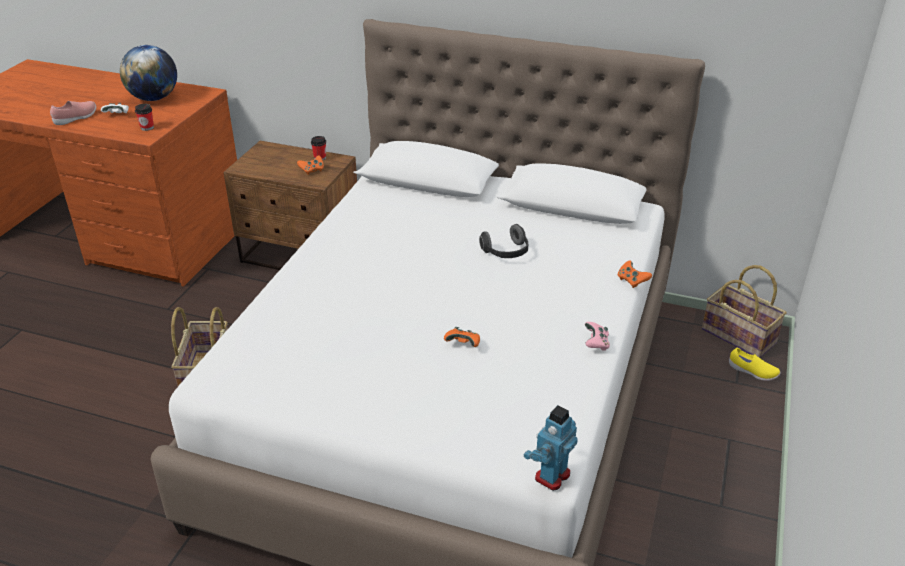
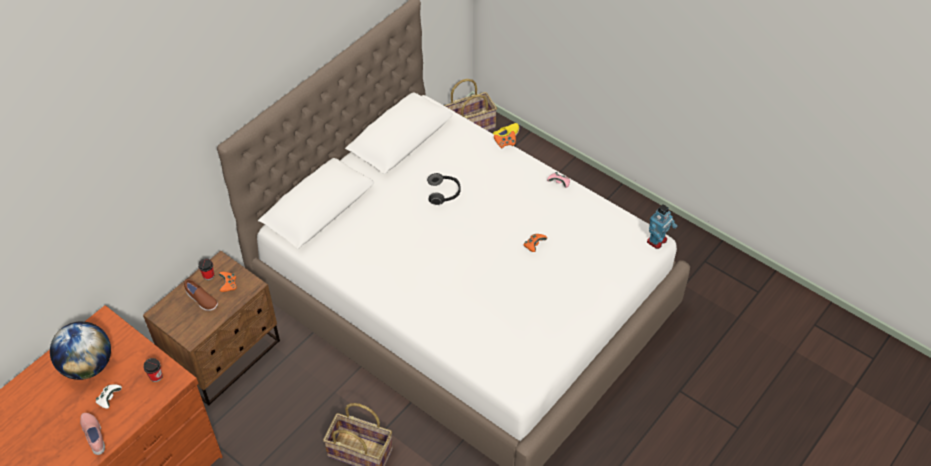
camera: 70 degrees left, 15 degrees up
toy robot [524,405,578,491] -> toy robot turned 105 degrees counterclockwise [647,204,678,249]
none -> brown shoe [184,279,218,311]

